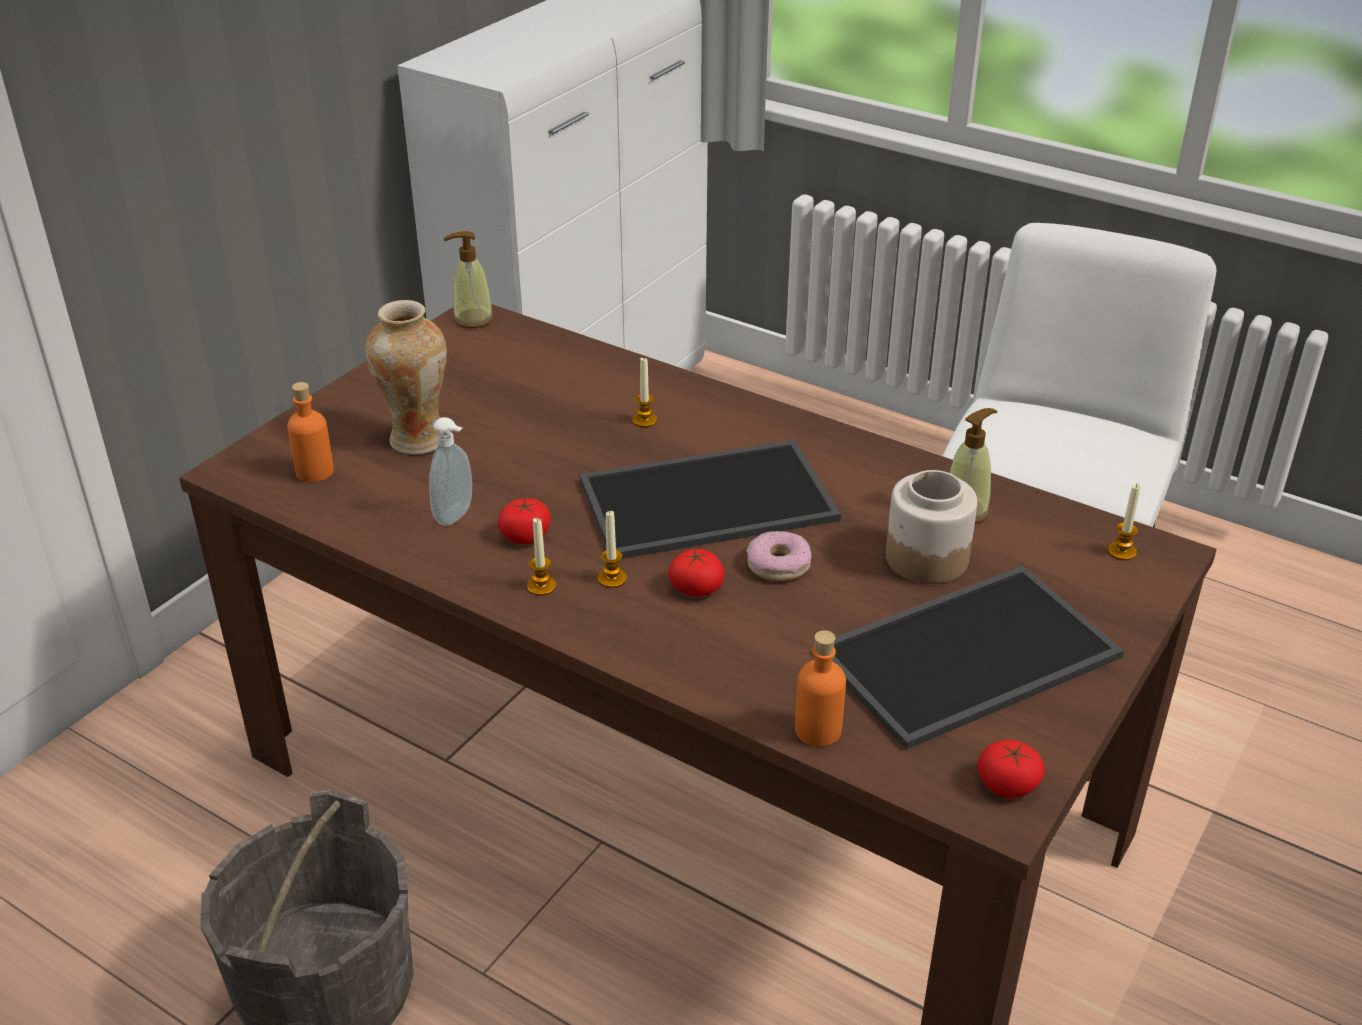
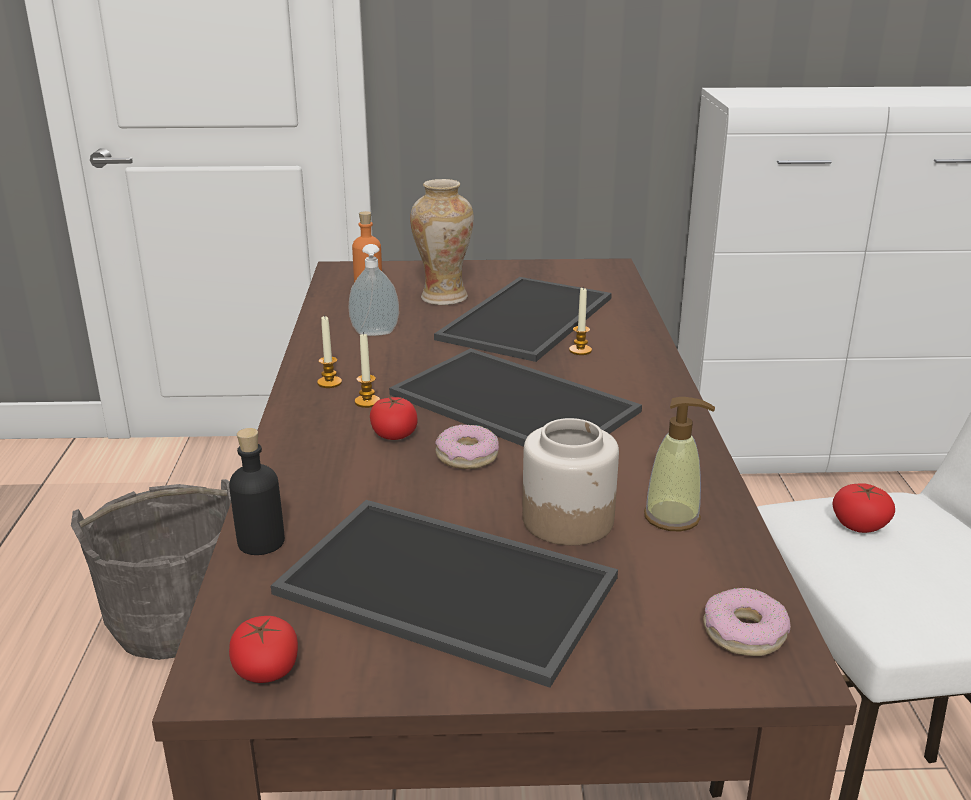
camera: 55 degrees right, 10 degrees down
soap dispenser [444,231,494,328] -> none
tomato [498,498,551,544] -> tomato moved to [832,483,895,533]
orange bottle [795,630,846,747] -> black bottle [229,428,285,555]
candle [1108,484,1141,560] -> donut [703,587,790,656]
none -> tray [434,277,612,362]

